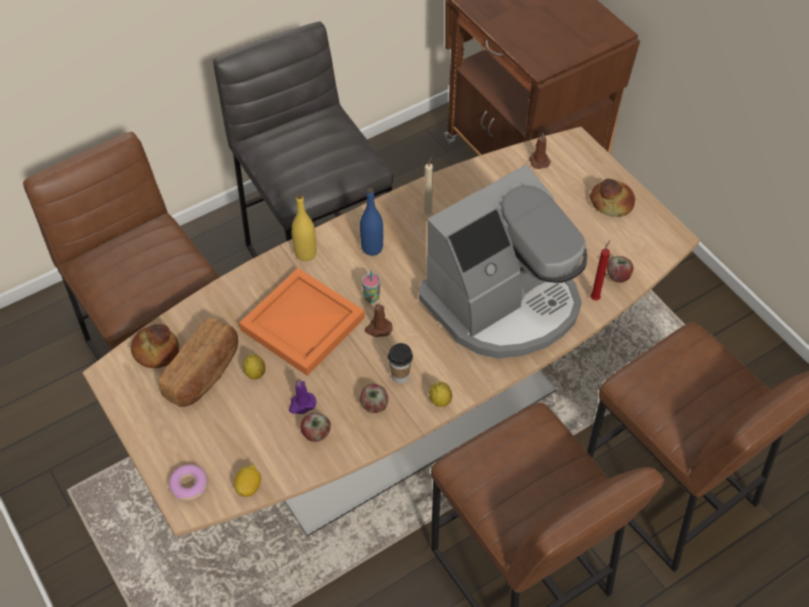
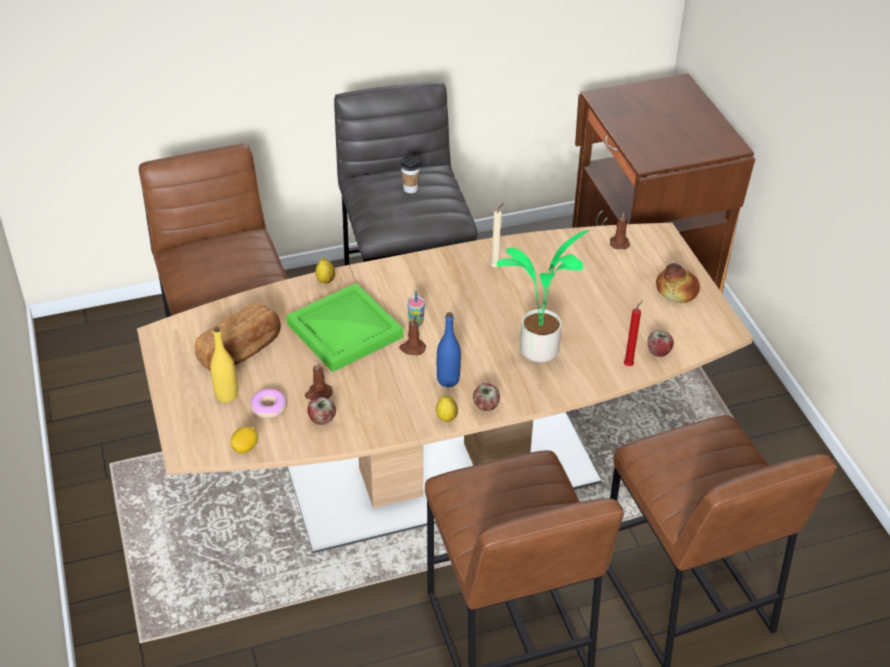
camera: 15 degrees right, 10 degrees down
bread [131,324,179,368] -> none
donut [168,464,208,501] -> donut moved to [251,389,287,419]
orange tray [239,268,365,376] -> green tray [286,283,403,372]
lemon [243,354,265,379] -> lemon moved to [315,258,335,283]
purple candle [289,378,316,414] -> brown candle [305,361,333,400]
yellow bottle [292,194,317,261] -> yellow bottle moved to [210,327,238,403]
blue bottle [360,188,383,256] -> blue bottle moved to [437,312,461,387]
apple [360,384,388,413] -> apple moved to [473,383,500,411]
cup [388,343,413,383] -> cup moved to [400,155,421,193]
coffee machine [419,165,587,359] -> potted plant [497,230,590,362]

